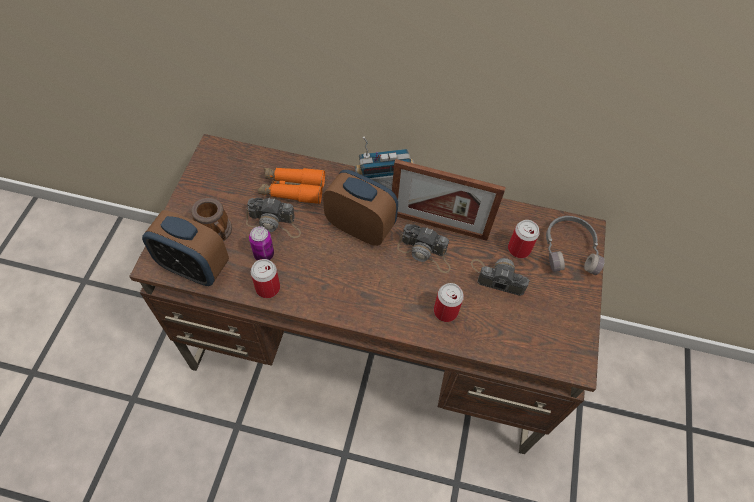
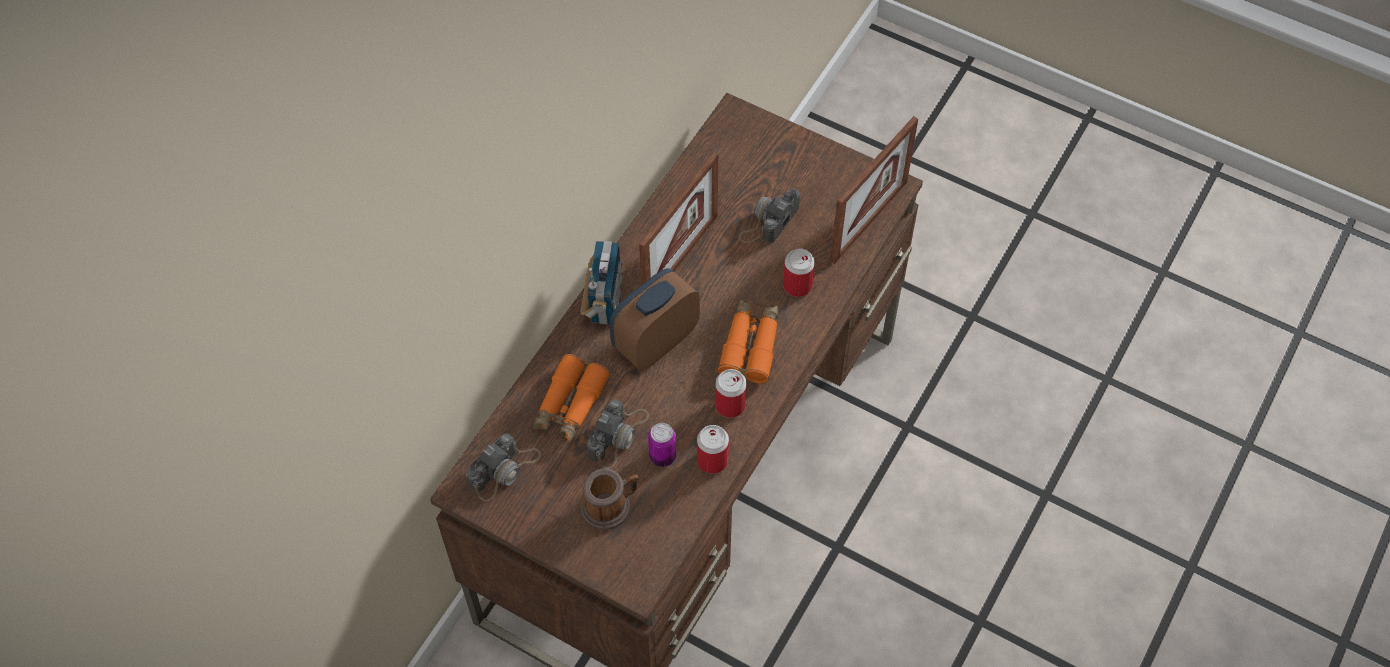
camera: 70 degrees left, 0 degrees up
alarm clock [142,210,229,286] -> none
camera [397,224,451,273] -> camera moved to [466,433,541,502]
can [508,220,540,258] -> can moved to [715,369,747,418]
grey headphones [546,216,605,275] -> none
none -> orange binoculars [718,300,779,383]
none -> picture frame [830,116,918,264]

